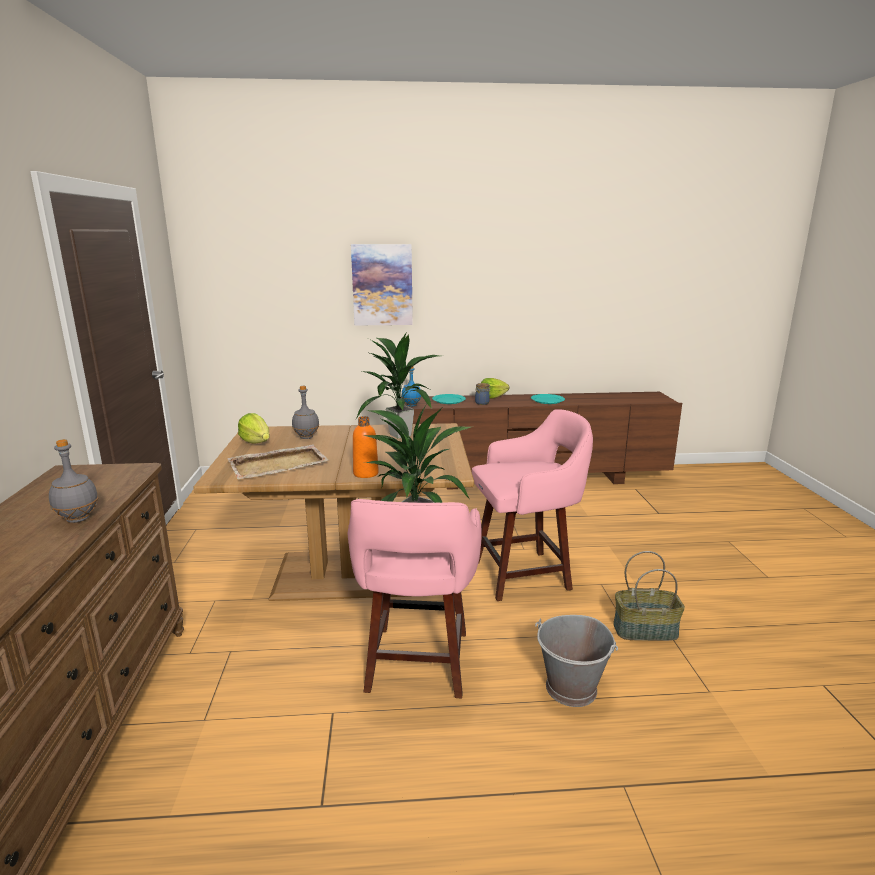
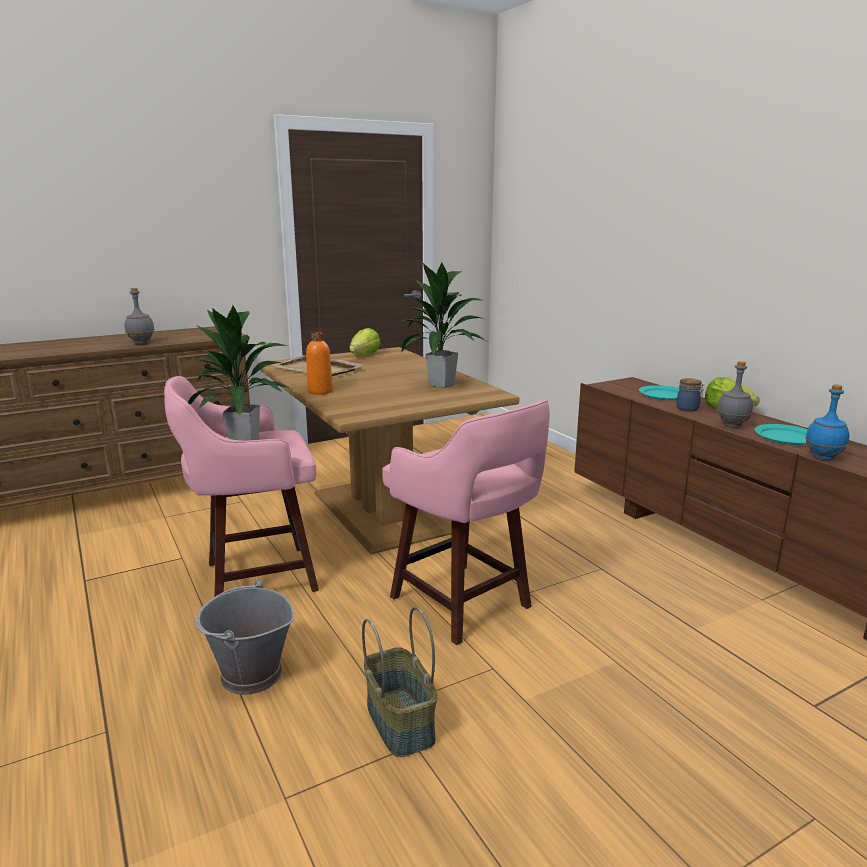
camera: 65 degrees right, 0 degrees up
grey bottle [292,386,319,439] -> grey bottle moved to [717,361,753,428]
picture [351,244,413,326] -> none
blue bottle [401,367,422,407] -> blue bottle moved to [805,385,849,460]

